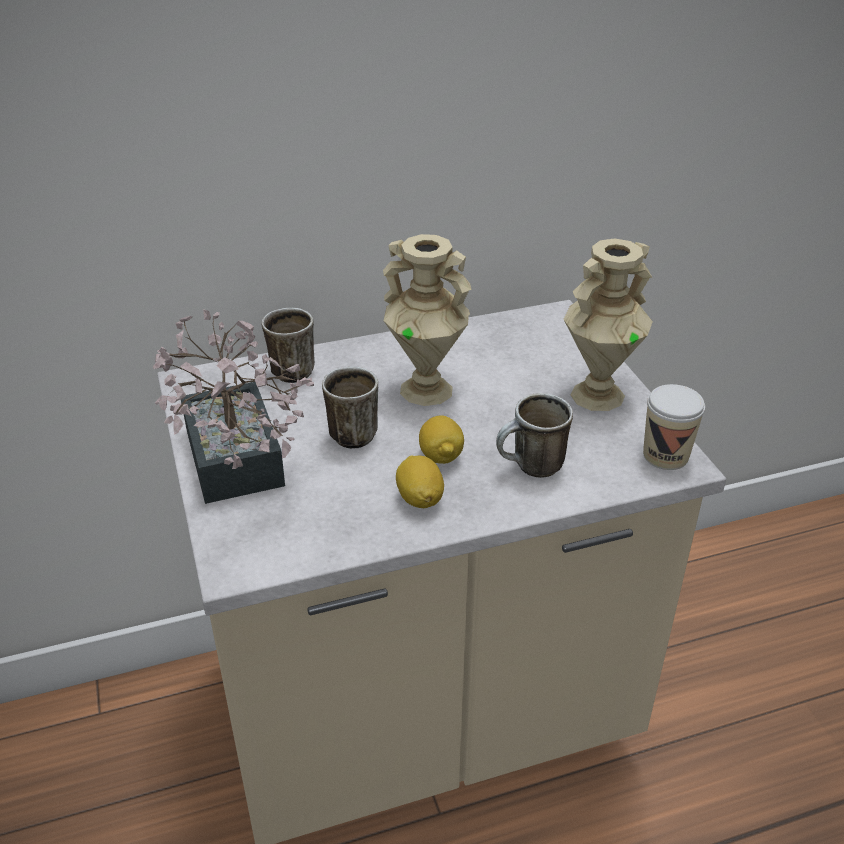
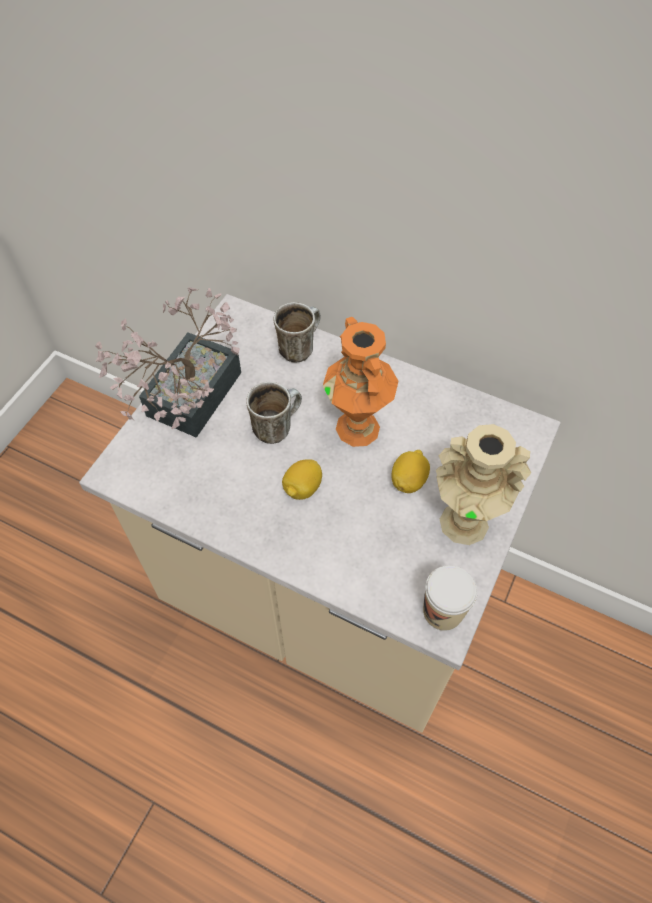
camera: 45 degrees right, 20 degrees up
beige vase [383,234,472,406] -> orange vase [323,317,399,447]
lemon [396,456,444,508] -> lemon moved to [392,450,430,493]
mug [496,393,573,478] -> none

